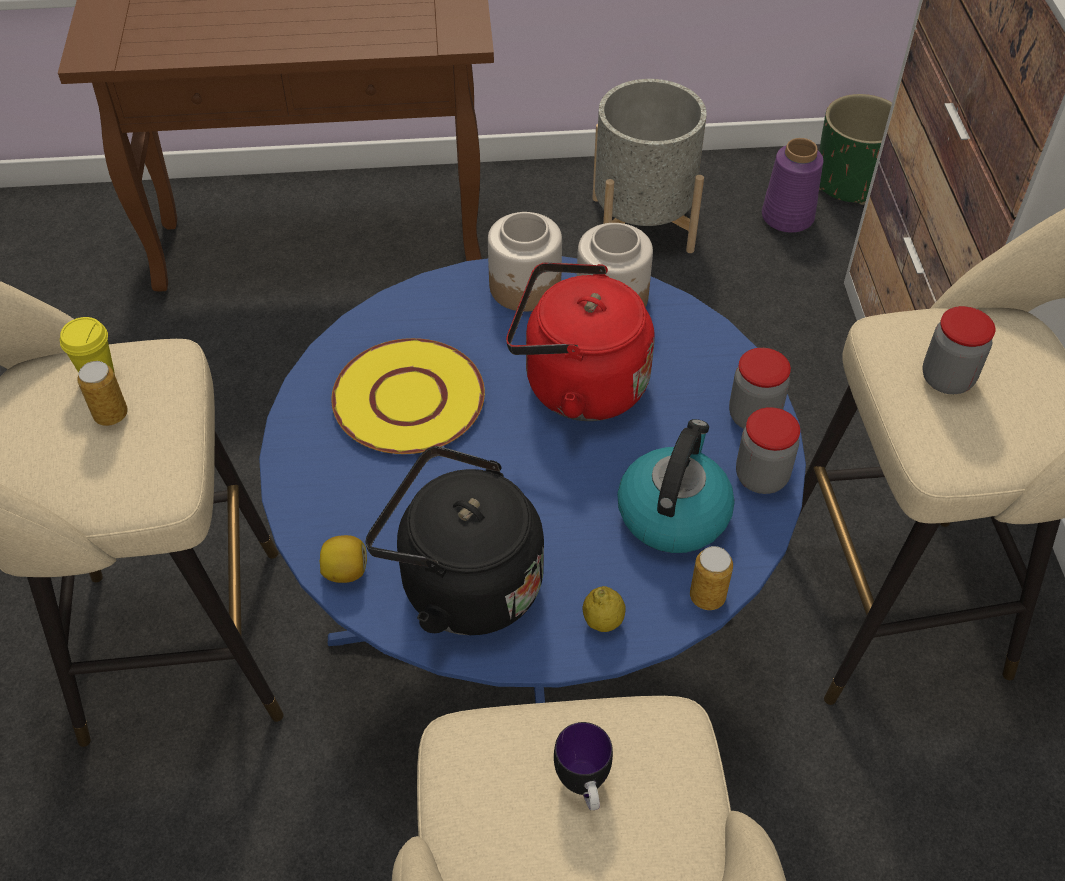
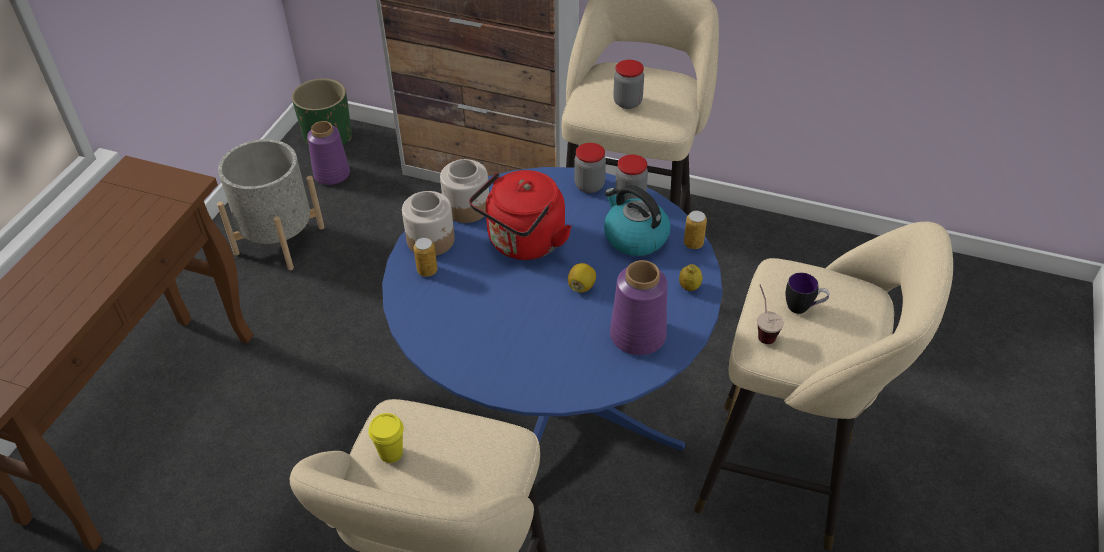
camera: 65 degrees left, 5 degrees down
can [77,361,128,426] -> can moved to [414,237,437,277]
lemon [320,535,367,583] -> lemon moved to [568,263,596,293]
yellow plate [332,338,485,454] -> none
black kettle [365,446,544,635] -> purple vase [610,260,668,355]
none -> cup [757,285,784,344]

